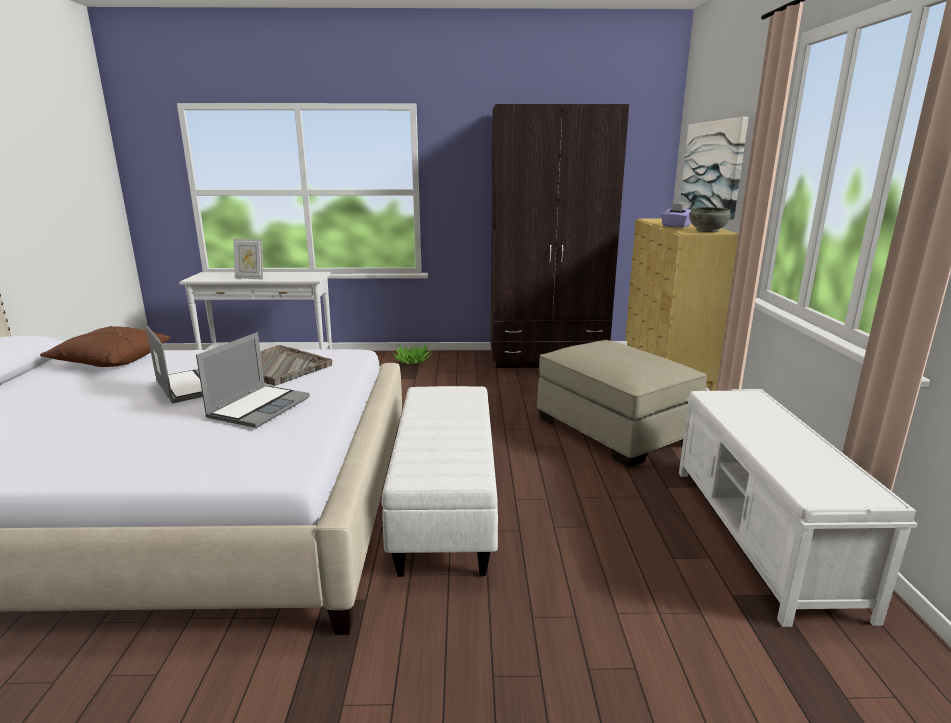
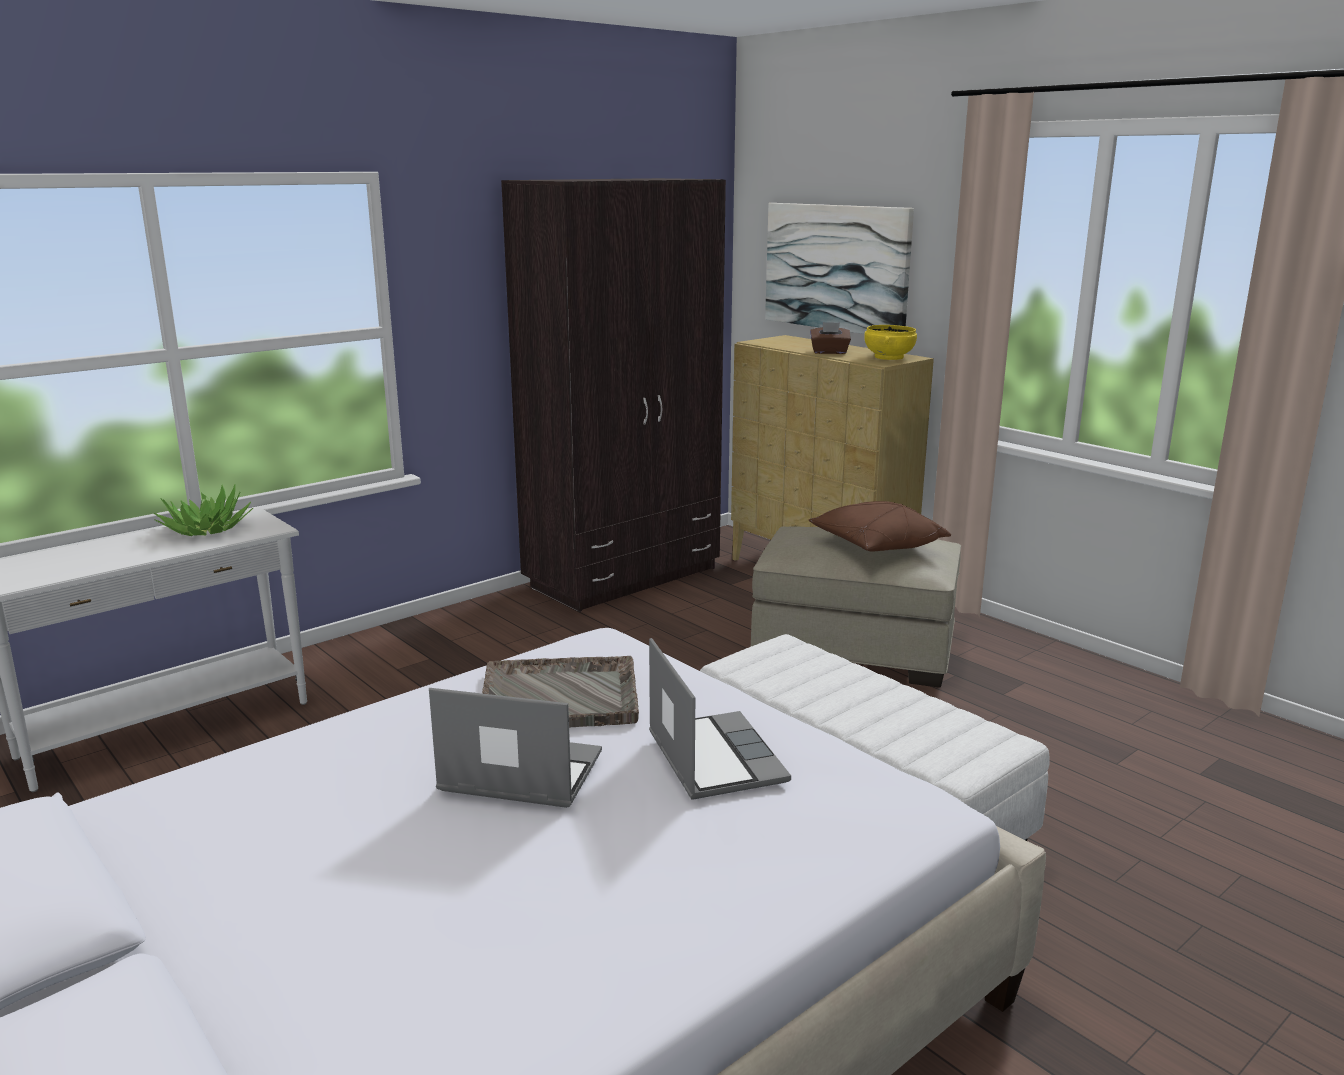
camera: 40 degrees left, 0 degrees up
brown pillow [40,326,171,367] -> brown pillow moved to [809,501,951,551]
picture frame [233,239,263,280] -> none
potted plant [392,344,433,364] -> potted plant moved to [154,484,253,536]
purple tissue box [661,203,691,227] -> brown tissue box [810,322,851,354]
white bench [679,389,918,627] -> none
grey bowl [689,207,731,232] -> yellow bowl [864,325,917,360]

